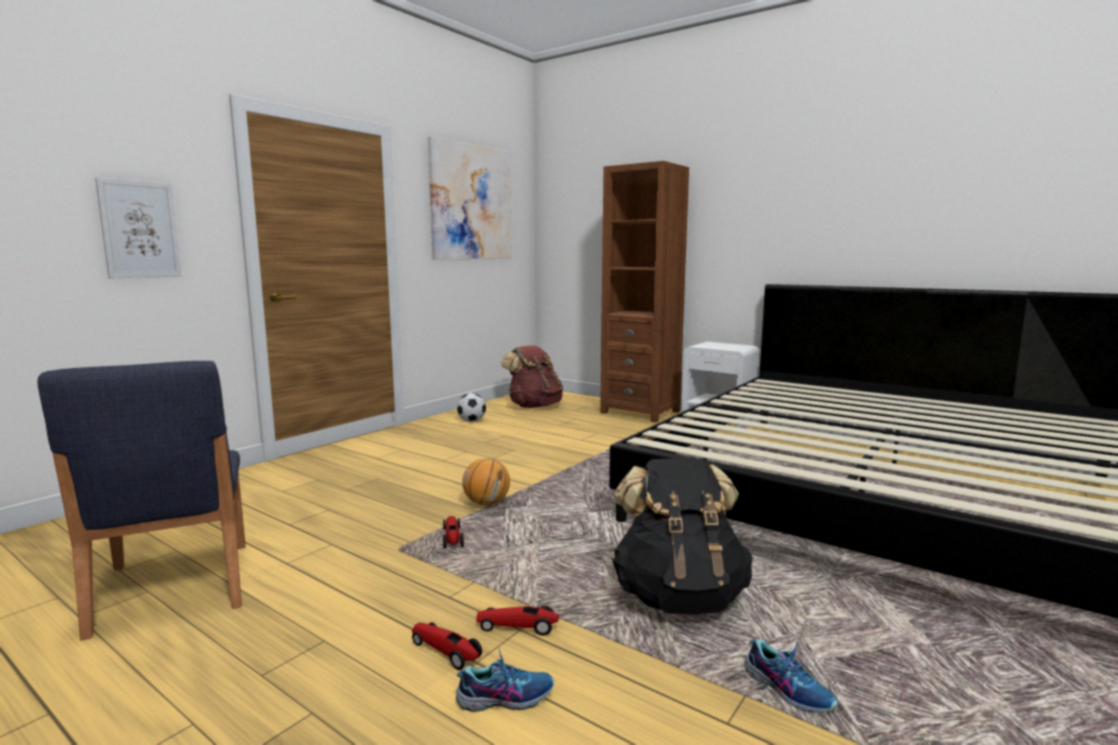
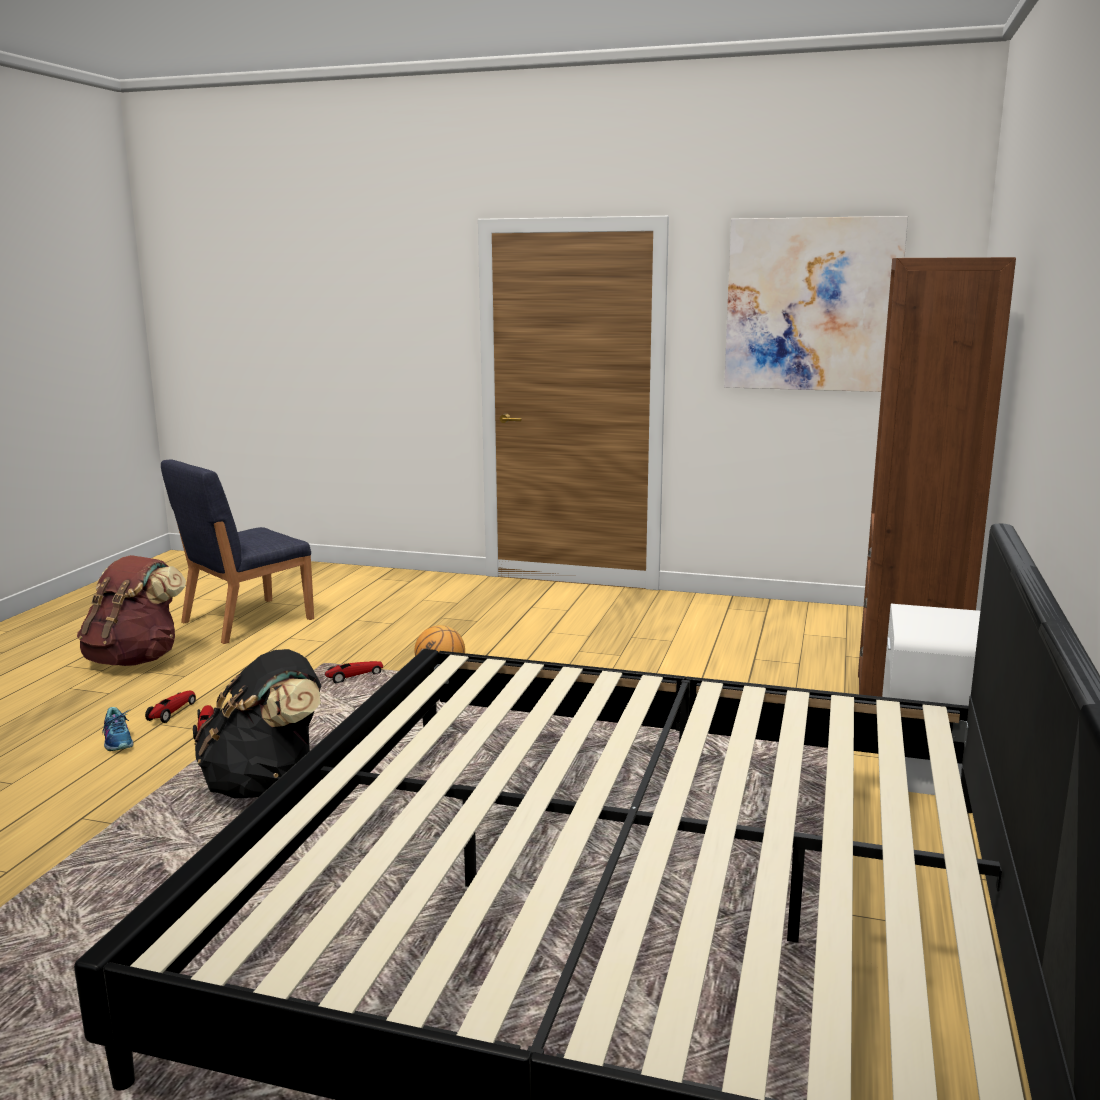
camera: 70 degrees right, 5 degrees up
picture [95,178,182,278] -> none
football [457,393,486,422] -> none
brown backpack [501,345,563,408] -> brown backpack moved to [77,555,186,666]
shoe [744,639,838,713] -> none

